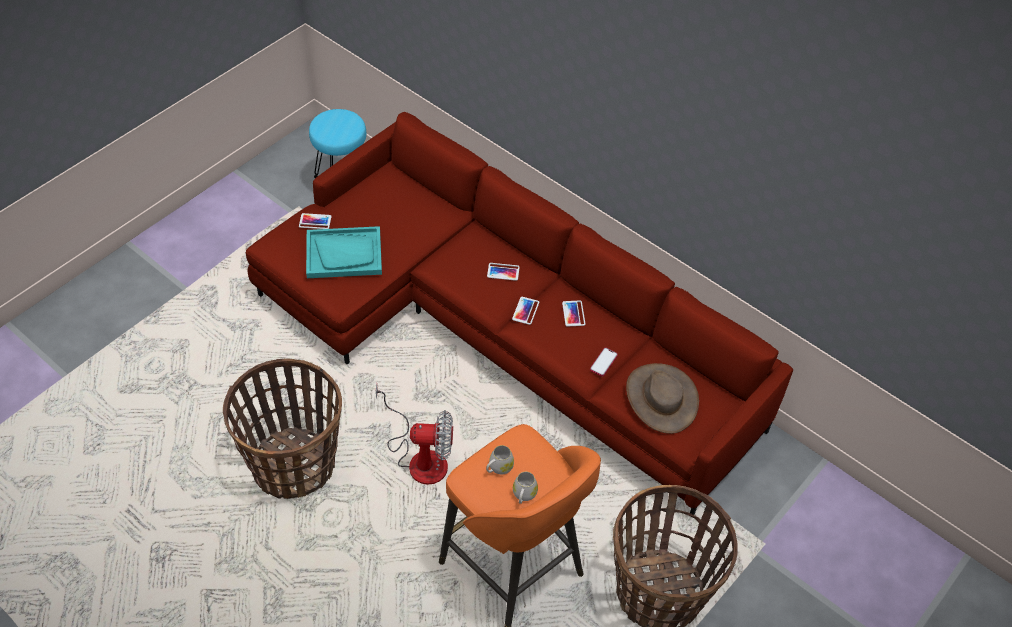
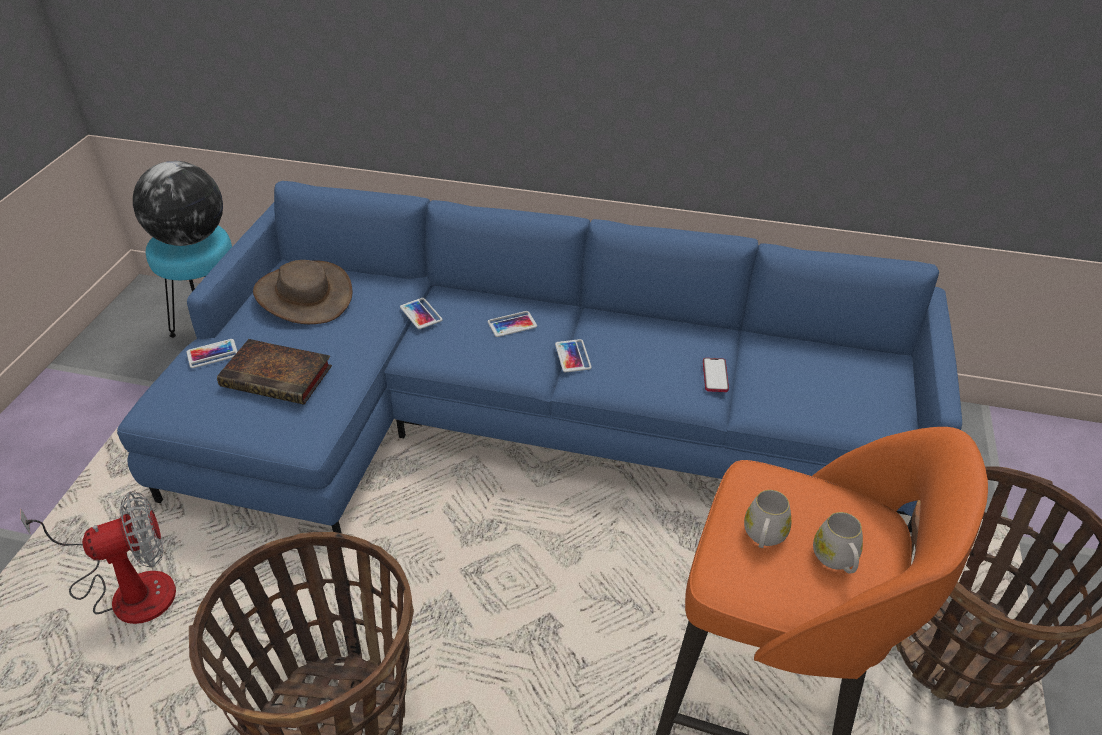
camera: 25 degrees left, 10 degrees down
red sofa [246,112,793,515] -> blue sofa [117,181,962,534]
turquoise tray [306,226,382,278] -> book [217,339,332,405]
fan [376,383,453,485] -> fan moved to [20,491,176,624]
phone [562,301,585,327] -> phone moved to [400,298,443,329]
brown hat [626,363,699,434] -> brown hat moved to [253,260,352,324]
none -> globe [133,161,223,246]

